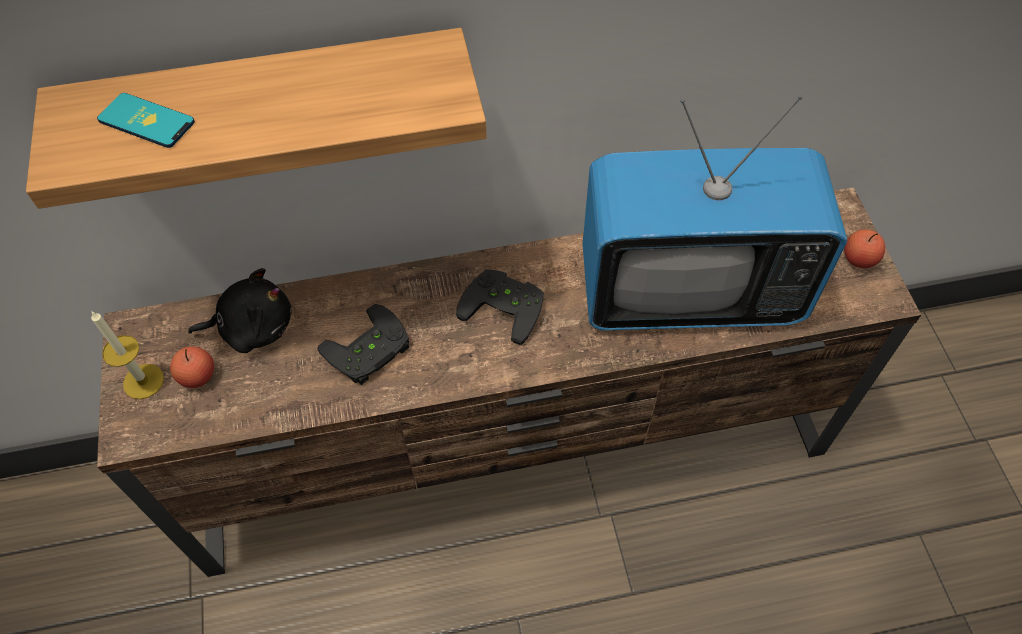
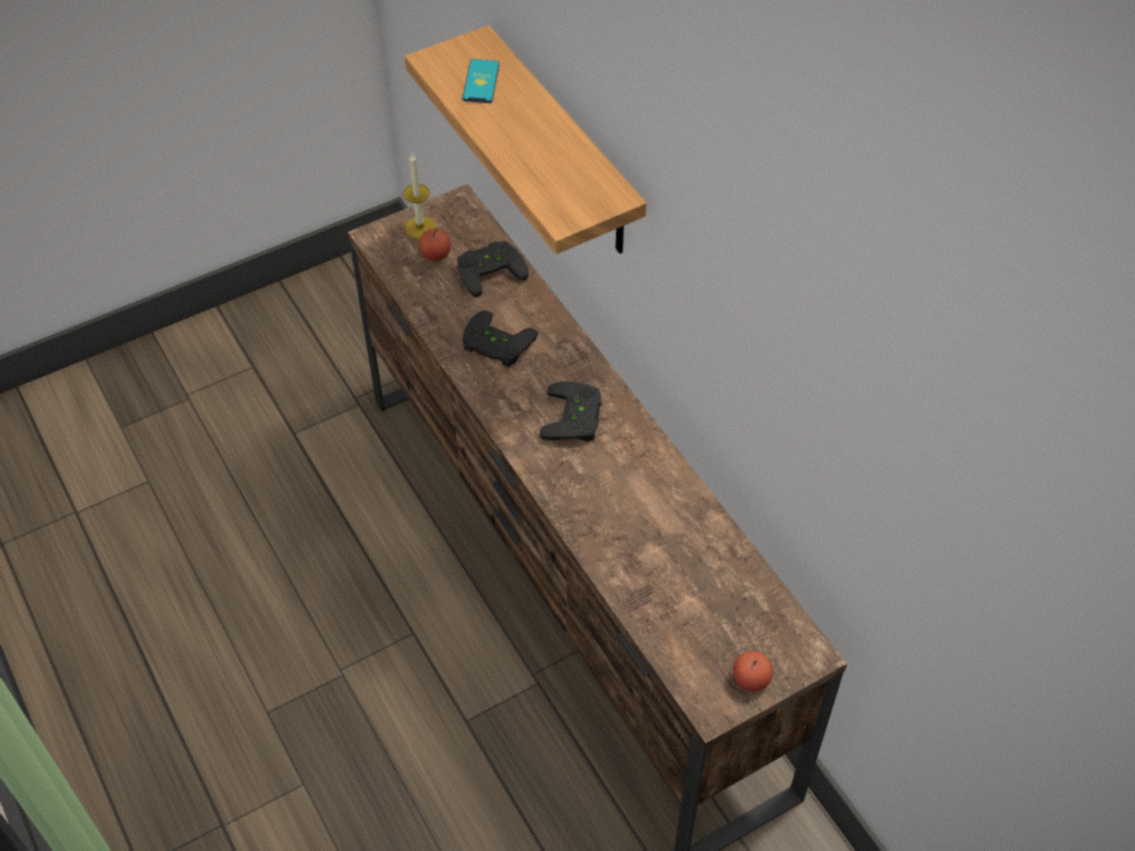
camera: 70 degrees right, 5 degrees down
black plush toy [188,268,292,353] -> black game controller [457,241,529,297]
television [582,96,847,330] -> none

